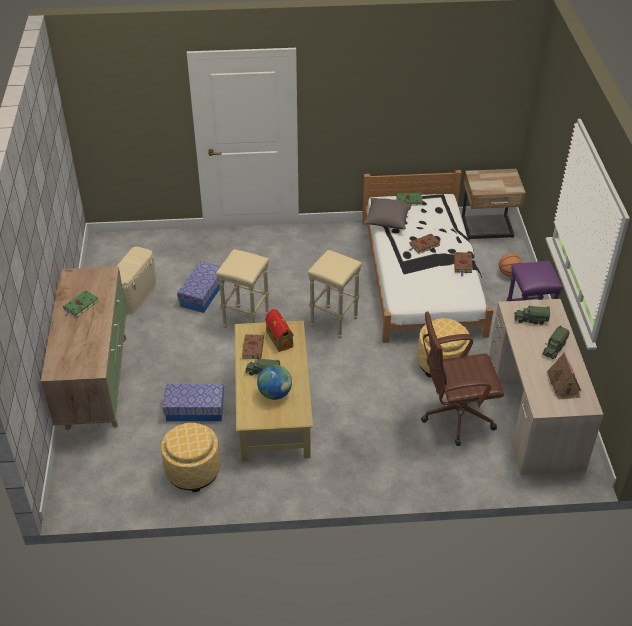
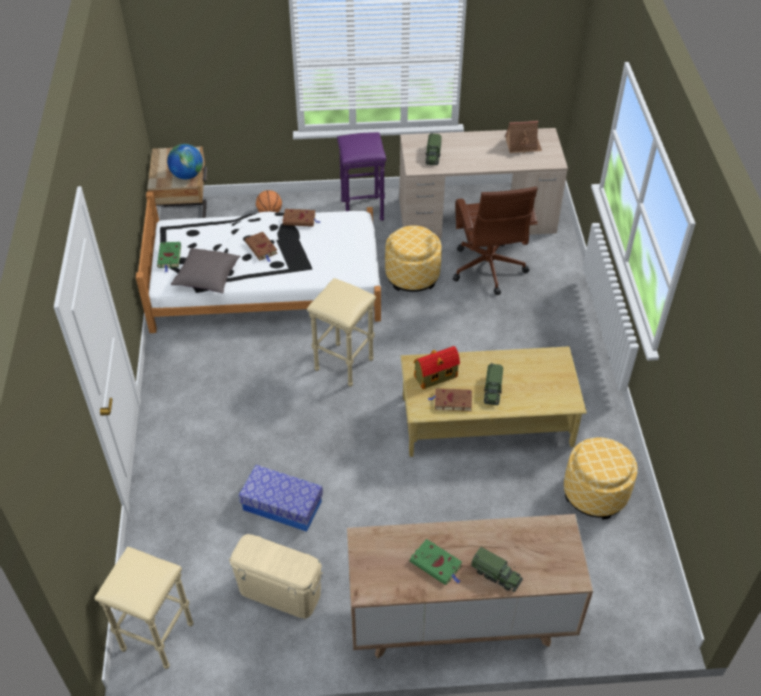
camera: 90 degrees left, 5 degrees up
storage box [163,384,224,421] -> none
beige stool [216,249,269,328] -> beige stool moved to [95,547,193,669]
globe [257,365,292,400] -> globe moved to [167,144,203,179]
toy truck [542,325,570,359] -> toy truck moved to [471,547,523,592]

